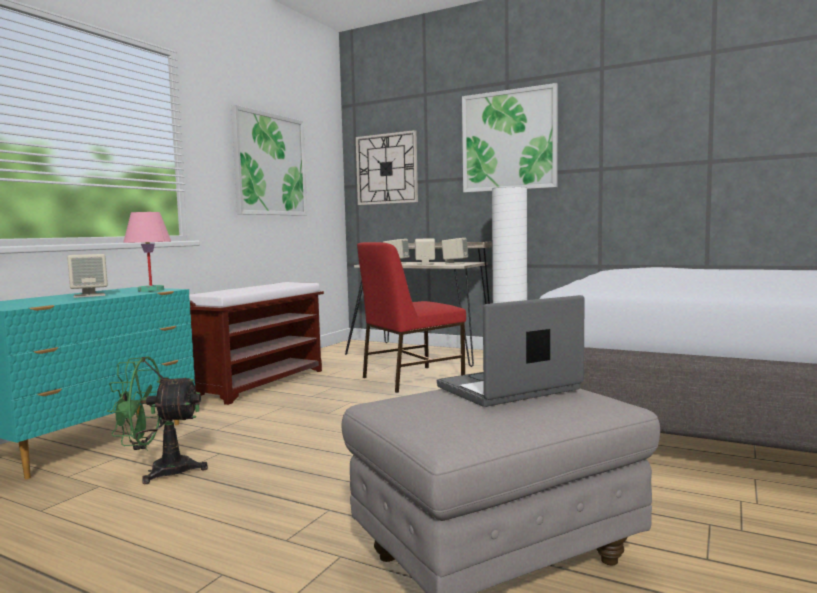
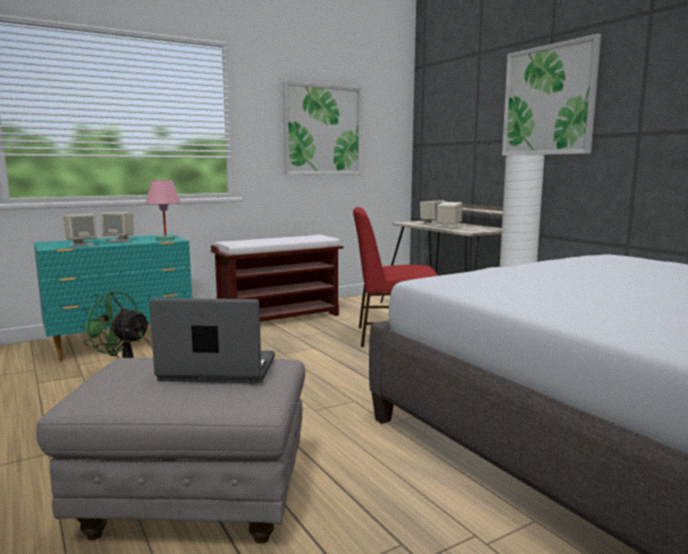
camera: 30 degrees right, 5 degrees up
wall clock [356,130,418,205] -> none
beige speaker [442,238,468,264] -> beige speaker moved to [63,214,97,247]

